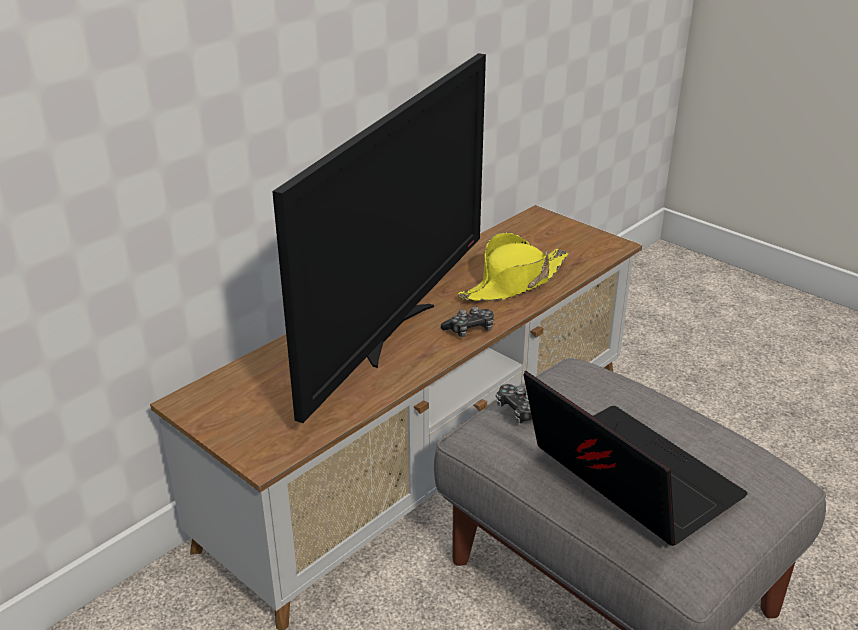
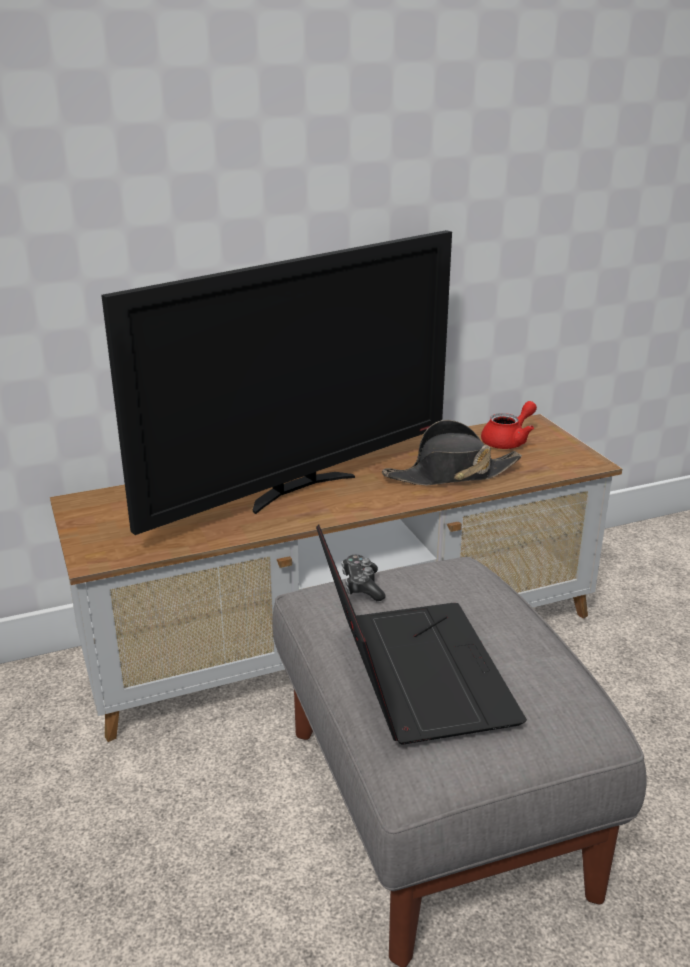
camera: 25 degrees right, 5 degrees down
game controller [441,306,494,337] -> none
yellow hat [458,233,568,301] -> black hat [382,420,522,485]
none -> red teapot [481,401,537,449]

